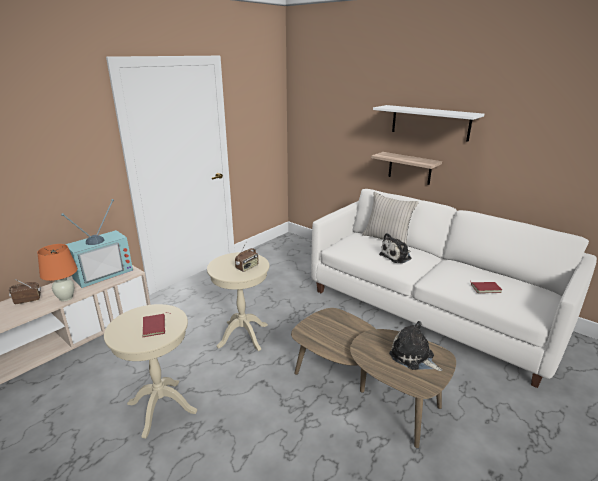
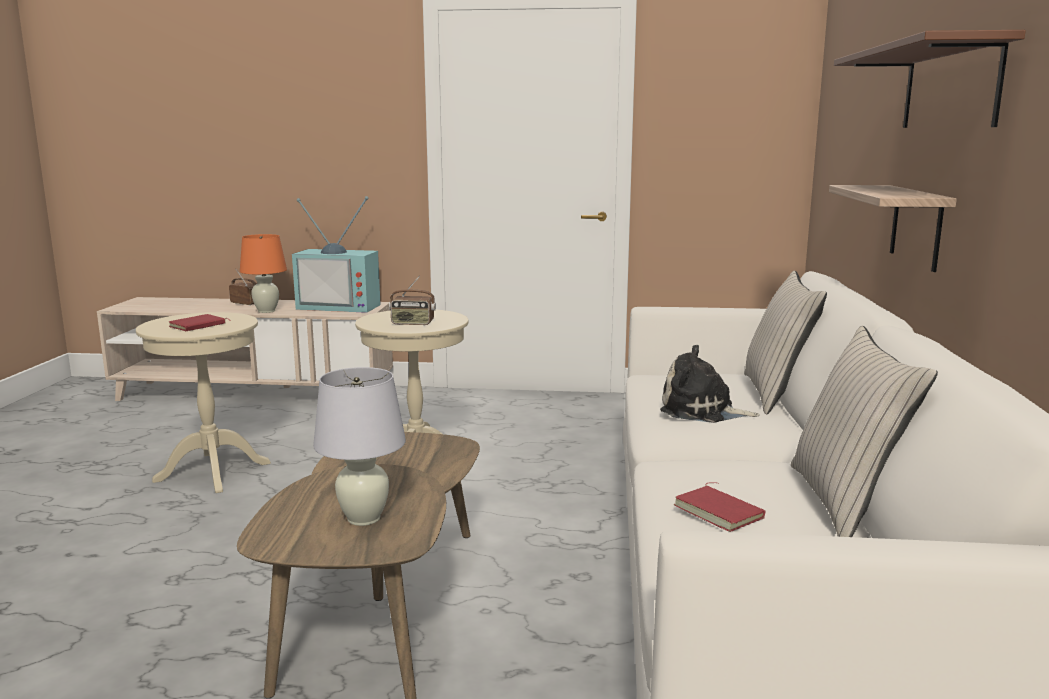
camera: 55 degrees right, 10 degrees down
white shelf [373,105,484,142] -> brown shelf [834,30,1026,128]
plush toy [389,321,442,371] -> white table lamp [313,367,406,526]
none -> beige pillow [791,326,938,537]

